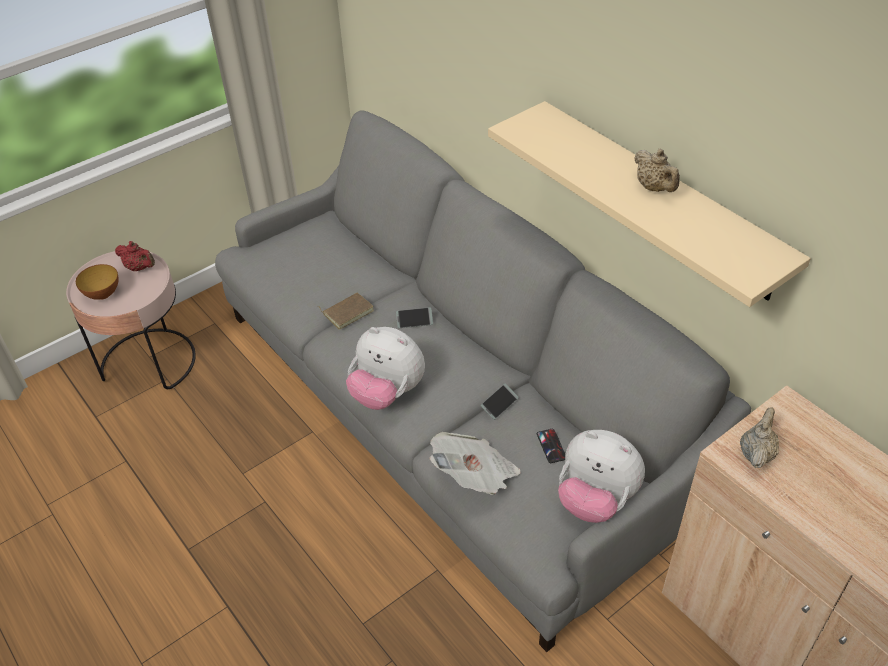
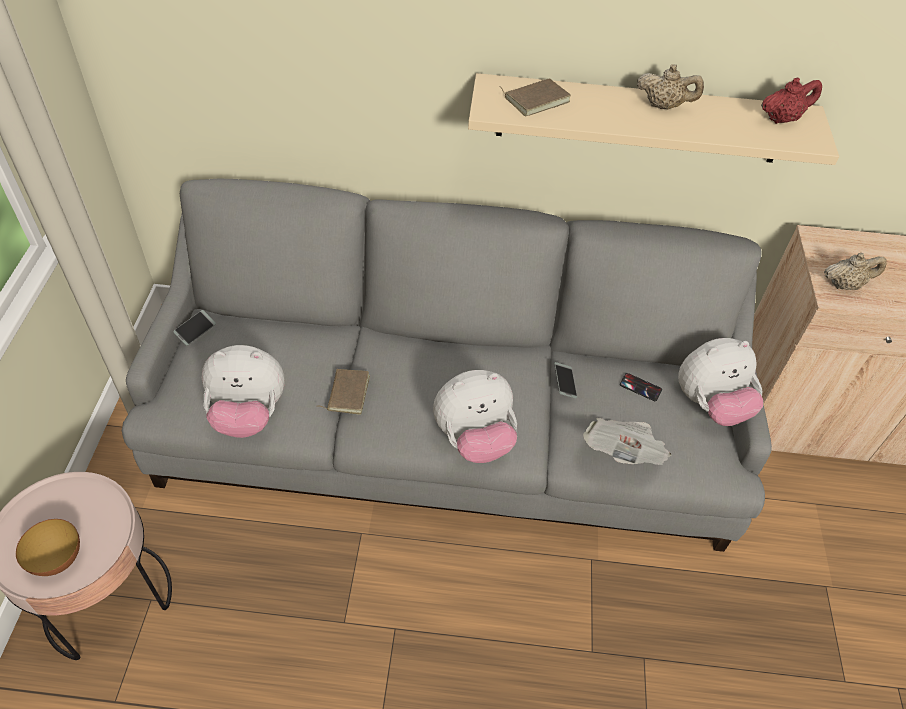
camera: 50 degrees left, 5 degrees up
red teapot [115,241,155,271] -> red teapot moved to [761,77,822,124]
phone [396,307,433,328] -> phone moved to [173,310,216,346]
beige teapot [740,407,779,468] -> beige teapot turned 105 degrees clockwise [824,253,887,290]
none -> plush toy [202,345,285,438]
none -> brown book [499,78,571,116]

